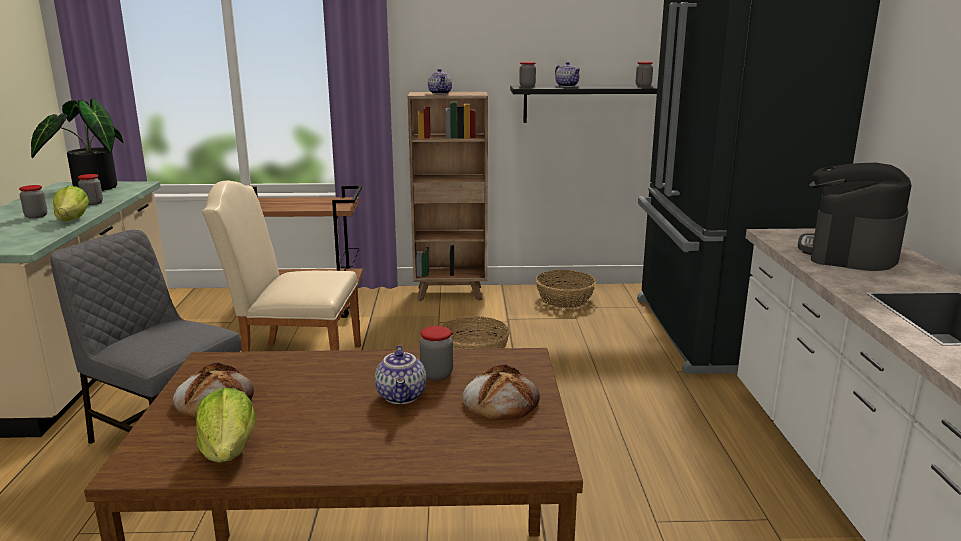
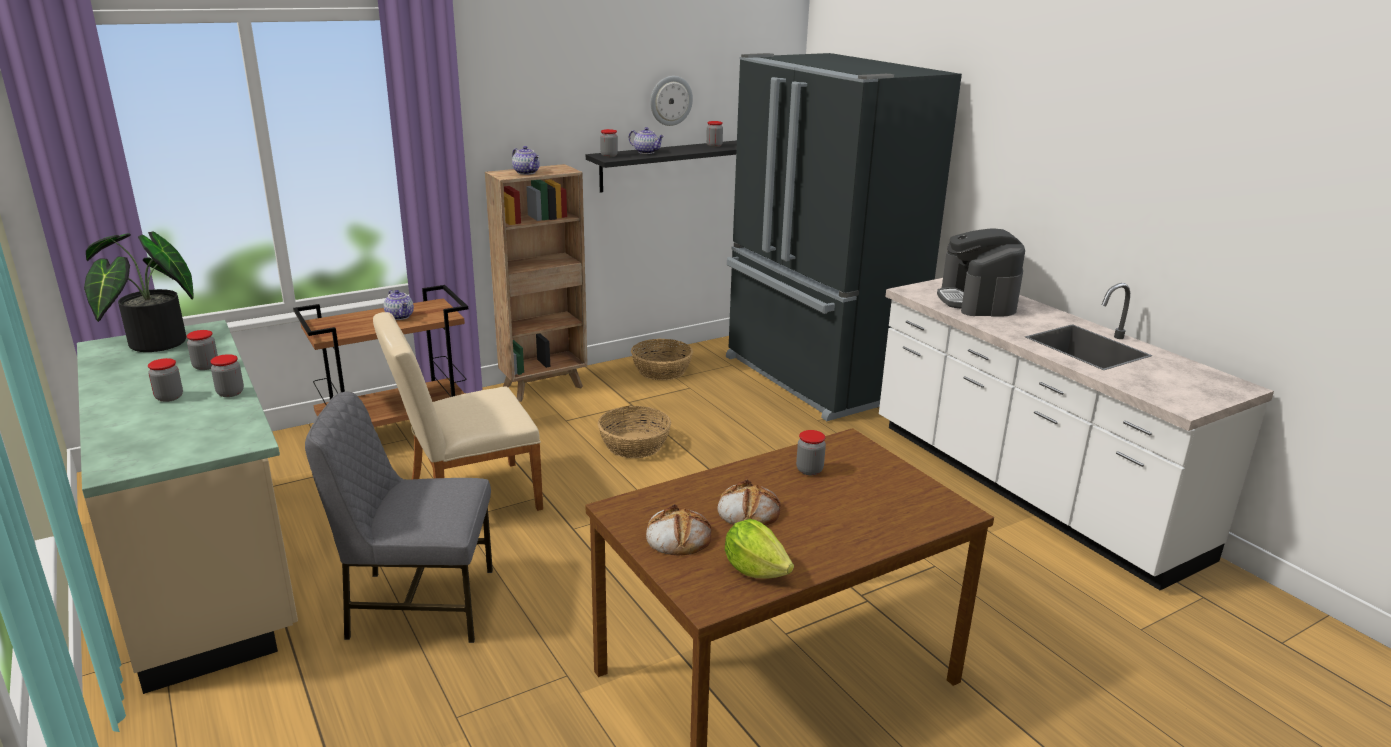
camera: 30 degrees left, 5 degrees up
lettuce [53,186,89,221] -> jar [210,354,244,397]
teapot [375,345,426,404] -> teapot moved to [384,290,414,320]
bread [463,364,540,420] -> bread moved to [717,480,781,526]
none -> wall clock [650,76,693,126]

